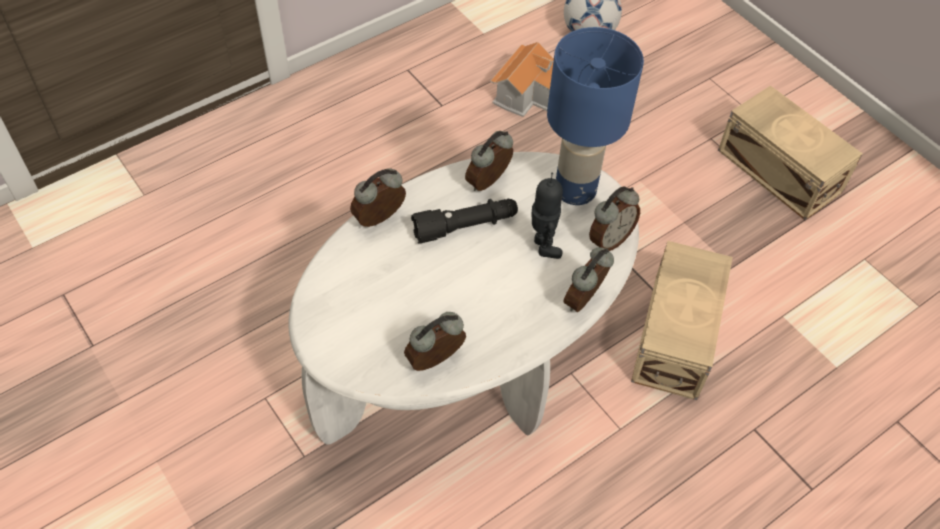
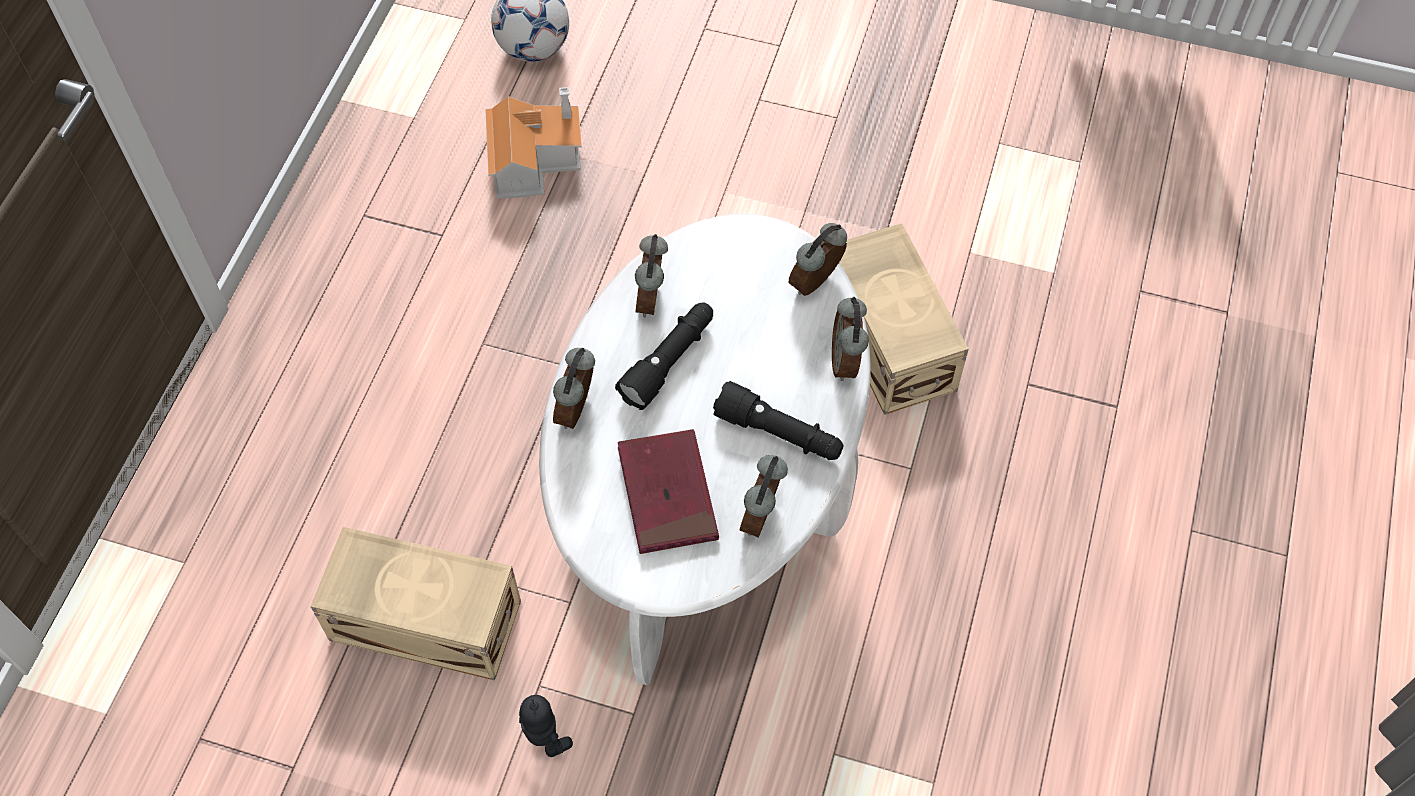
camera: 35 degrees left, 5 degrees up
toy robot [532,173,563,259] -> toy robot moved to [519,695,573,757]
blue table lamp [547,27,644,205] -> none
alarm clock [589,187,640,251] -> alarm clock turned 150 degrees counterclockwise [789,223,847,296]
beige storage box [718,85,863,220] -> beige storage box moved to [310,527,521,680]
none -> red book [618,429,719,554]
none -> black flashlight [713,381,844,460]

